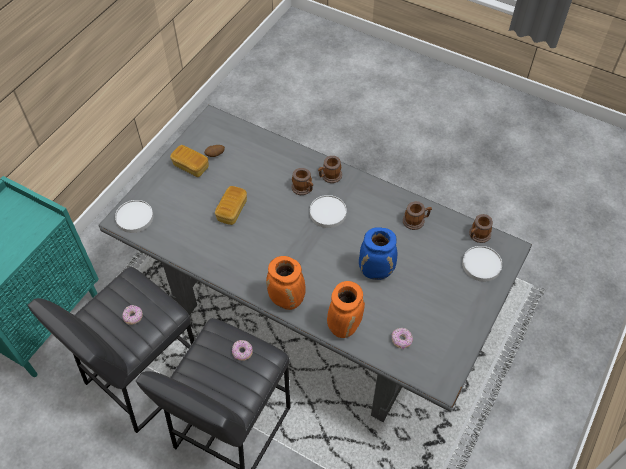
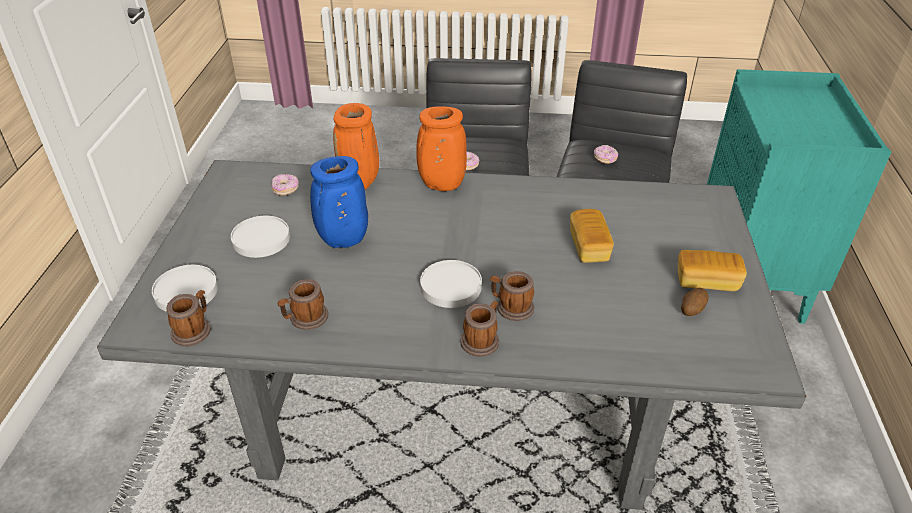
camera: 155 degrees right, 15 degrees down
white plate [115,200,153,233] -> white plate moved to [231,216,290,258]

